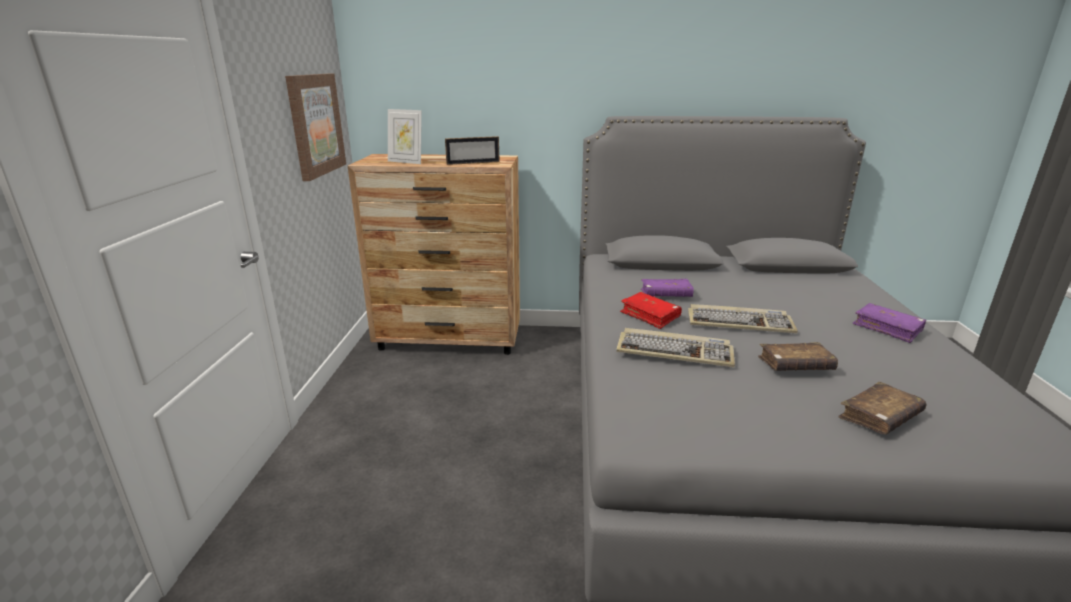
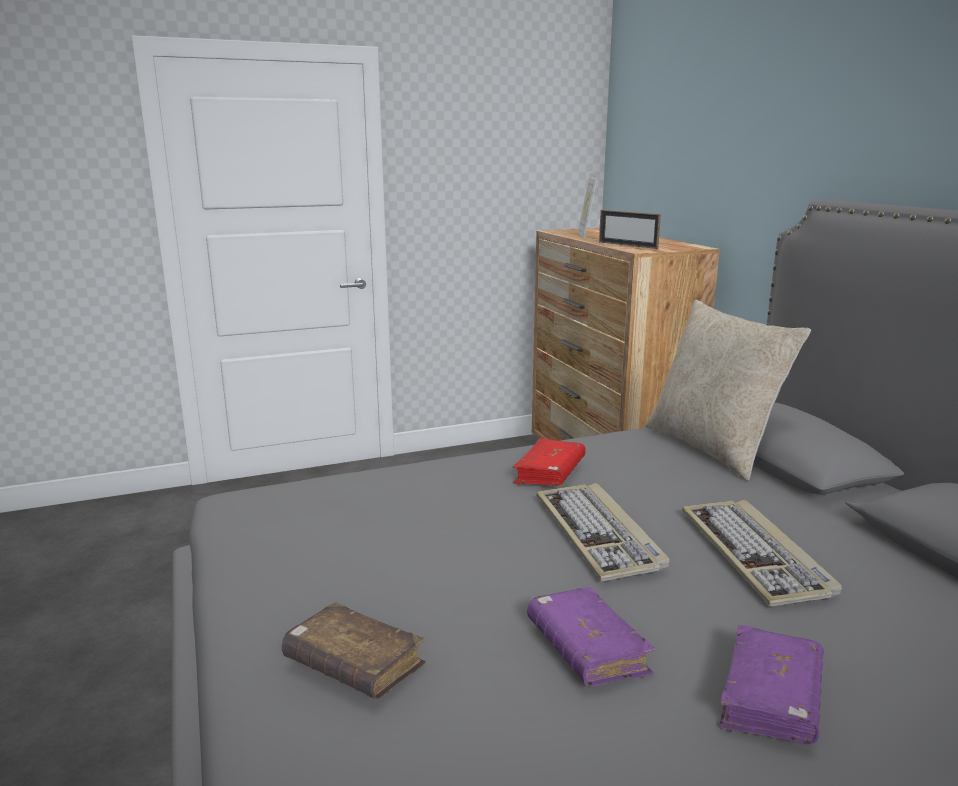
camera: 65 degrees right, 5 degrees down
picture [285,74,346,181] -> none
keyboard [616,328,735,367] -> keyboard moved to [682,500,842,606]
purple book [641,279,694,297] -> purple book moved to [527,587,656,687]
brown book [758,342,838,371] -> none
none -> beige pillow [645,300,811,481]

